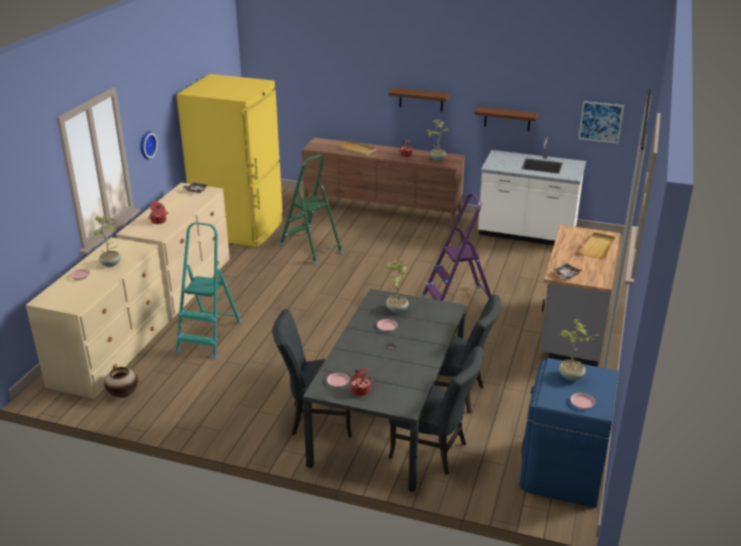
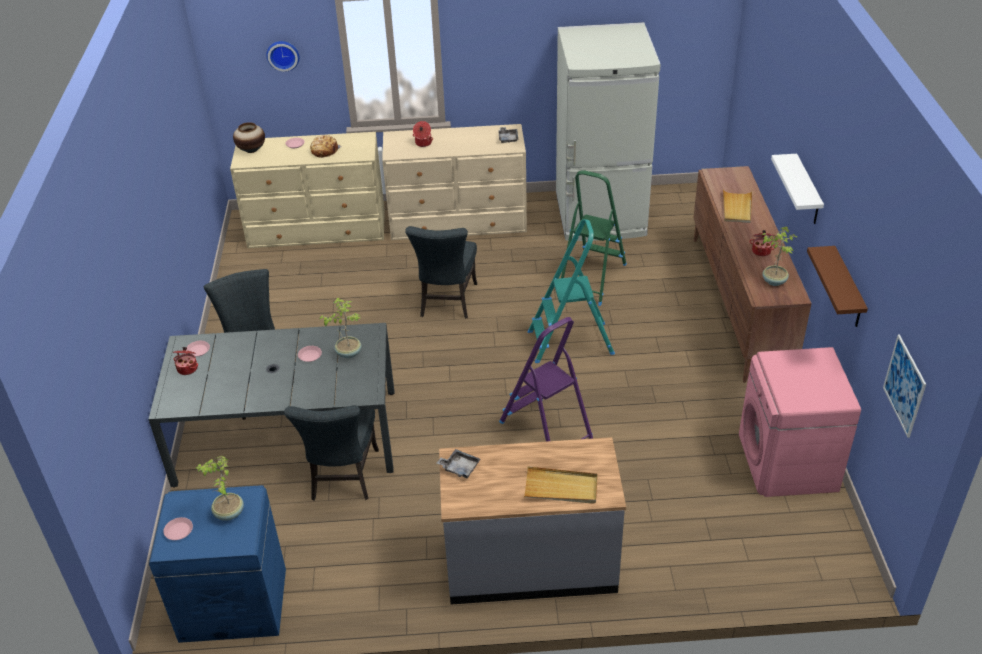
camera: 70 degrees right, 10 degrees up
potted plant [94,215,121,267] -> bread [310,135,342,158]
vase [104,367,138,398] -> vase moved to [233,122,265,153]
wall clock [140,131,158,159] -> wall clock moved to [266,41,300,72]
yellow fridge [176,74,283,247] -> white fridge [556,22,661,241]
turquoise step ladder [176,222,241,359] -> turquoise step ladder moved to [528,219,615,363]
brown shelf [388,88,450,112] -> white shelf [771,154,824,224]
grey chair [389,346,484,475] -> grey chair moved to [405,226,477,319]
white counter [478,137,586,245] -> pink washing machine [739,347,861,497]

